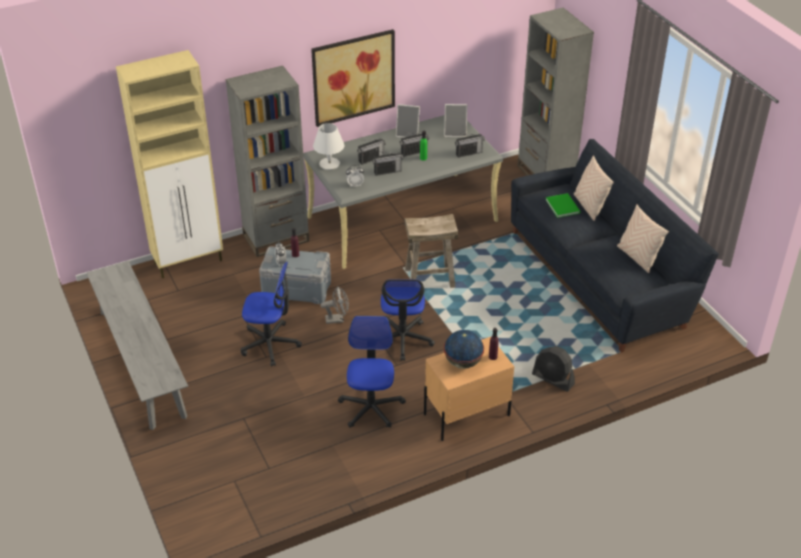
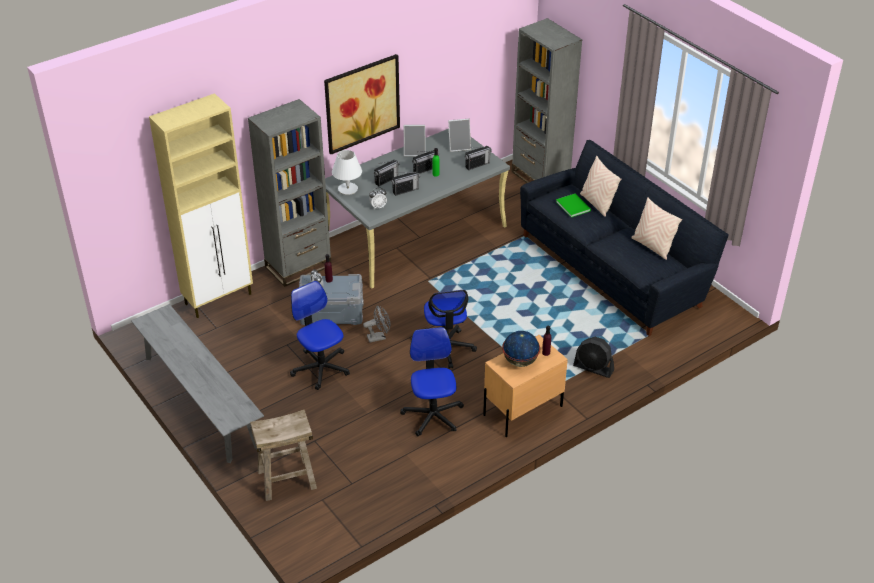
camera: 10 degrees left, 0 degrees up
office chair [240,262,302,367] -> office chair turned 120 degrees counterclockwise [290,281,350,390]
beige stool [404,214,458,288] -> beige stool moved to [250,410,317,501]

